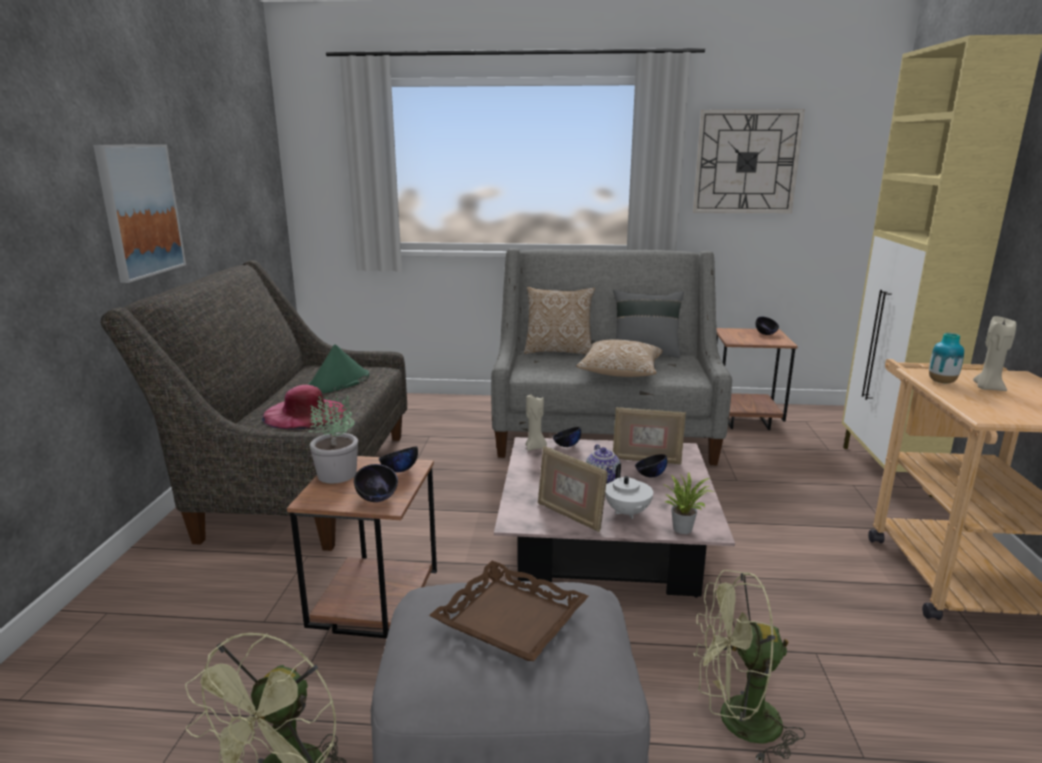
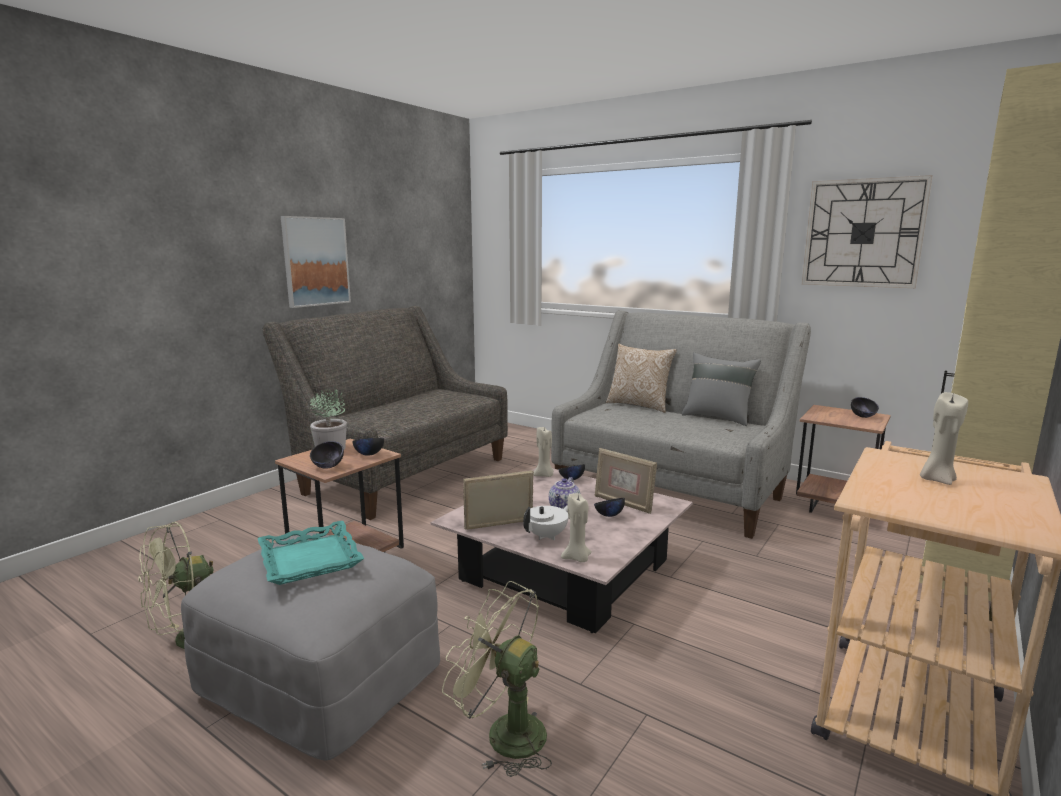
camera: 30 degrees right, 5 degrees down
pink hat [262,385,346,429] -> none
green hat [307,344,369,393] -> none
brown tray [429,561,589,661] -> turquoise tray [258,521,364,585]
picture frame [538,446,608,532] -> picture frame turned 90 degrees clockwise [463,470,534,530]
pillow [576,339,663,377] -> none
white teapot [605,464,653,519] -> white teapot turned 150 degrees counterclockwise [523,505,569,540]
potted plant [662,472,714,534] -> beige candle [561,493,592,562]
vase [929,333,964,383] -> none

